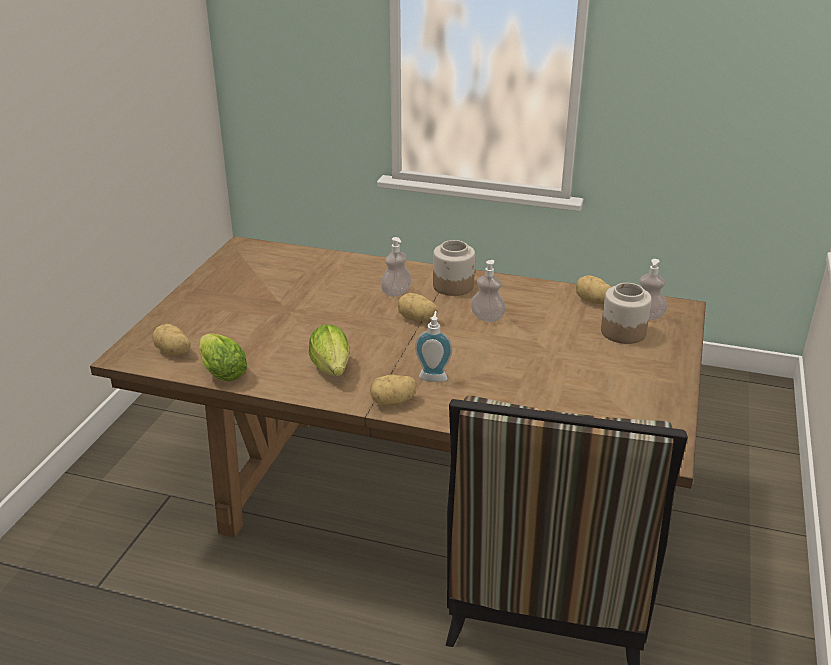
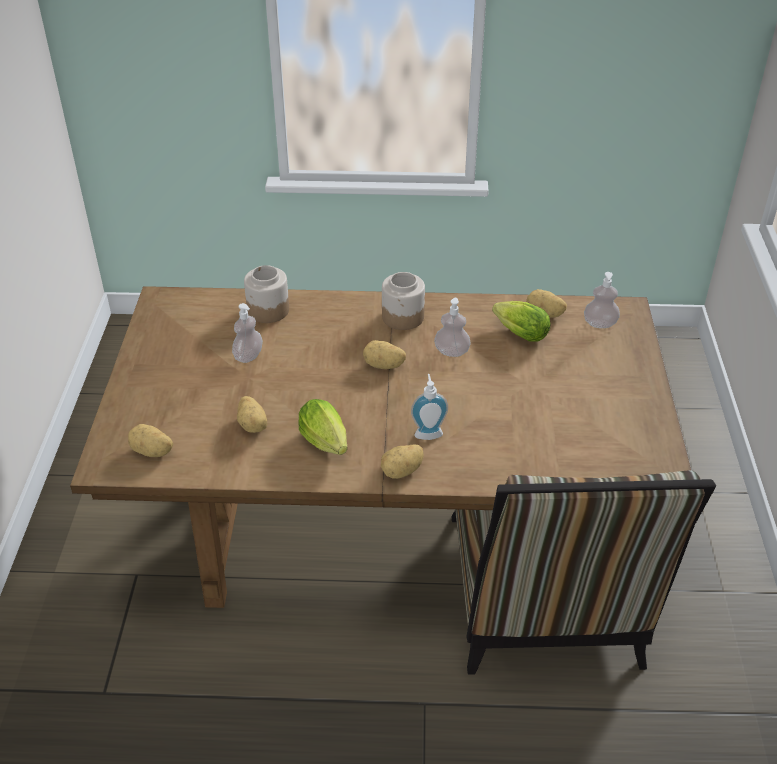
camera: 15 degrees left, 10 degrees up
lettuce [199,333,247,382] -> lettuce moved to [492,301,550,342]
soap dispenser [381,237,411,297] -> soap dispenser moved to [232,303,263,363]
jar [601,283,652,344] -> jar moved to [244,265,289,323]
none -> potato [237,396,267,433]

